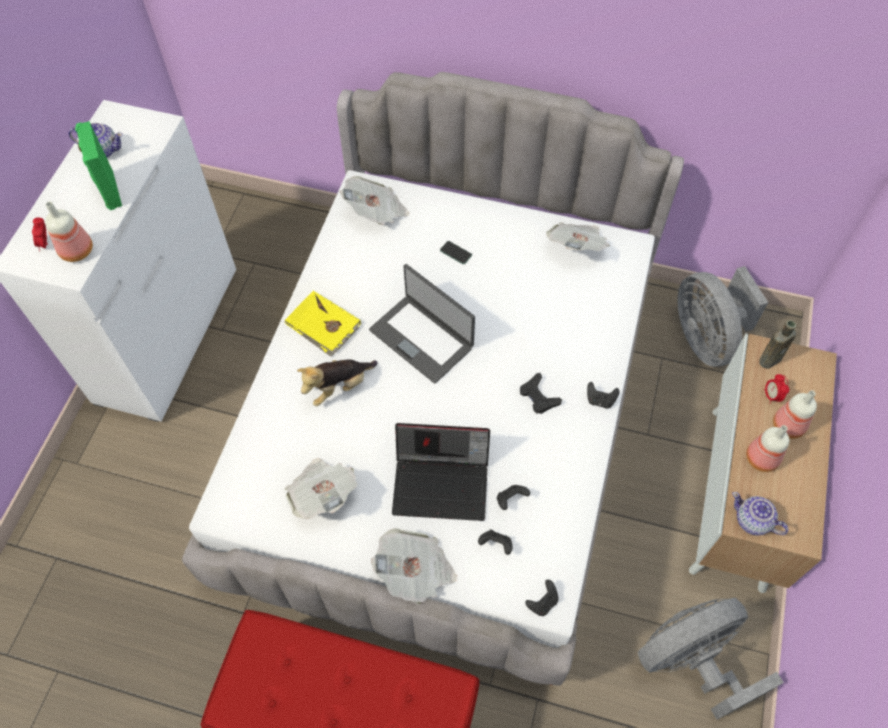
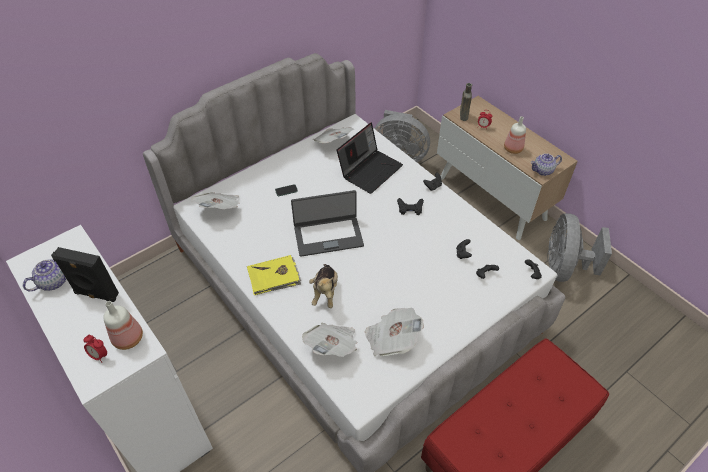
camera: 55 degrees left, 10 degrees down
green speaker [75,121,122,210] -> black speaker [51,247,119,302]
newspaper [371,528,457,604] -> newspaper moved to [302,323,357,357]
laptop [392,423,490,521] -> laptop moved to [337,122,403,194]
bottle [773,390,817,439] -> none

